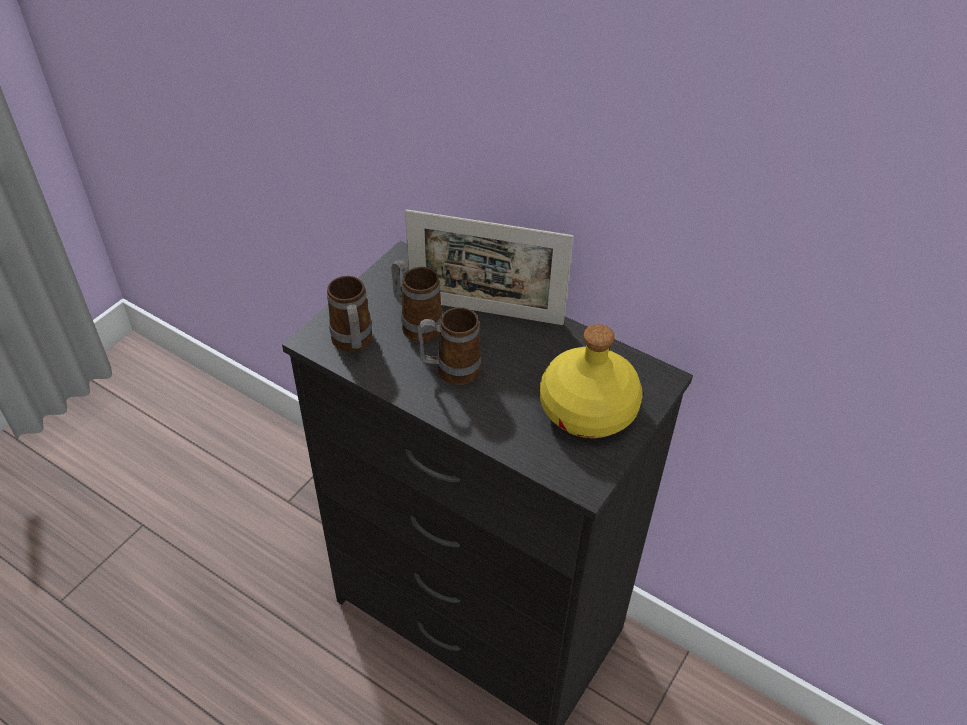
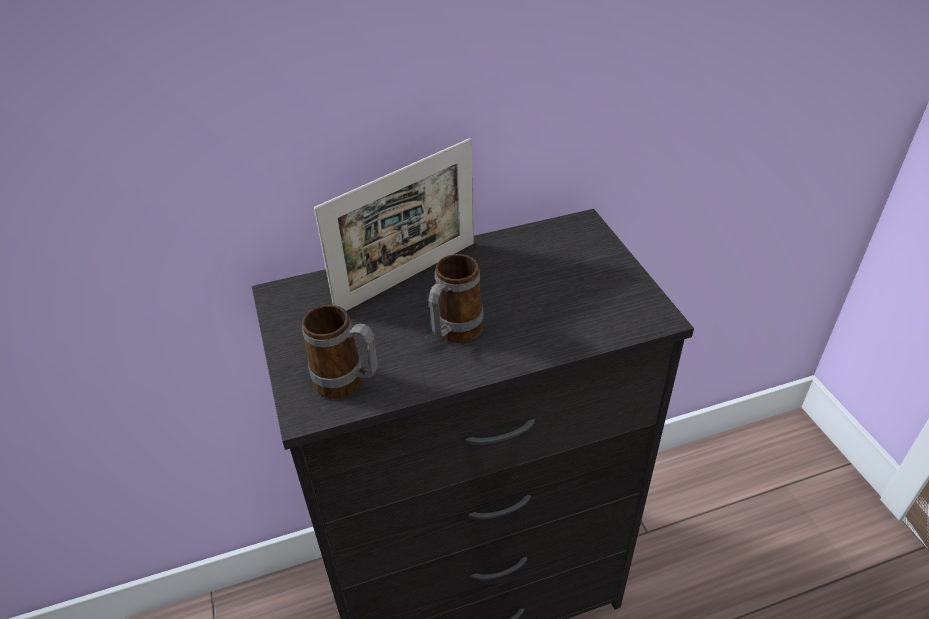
camera: 50 degrees left, 5 degrees down
mug [391,260,443,342] -> none
yellow bottle [540,324,643,438] -> none

